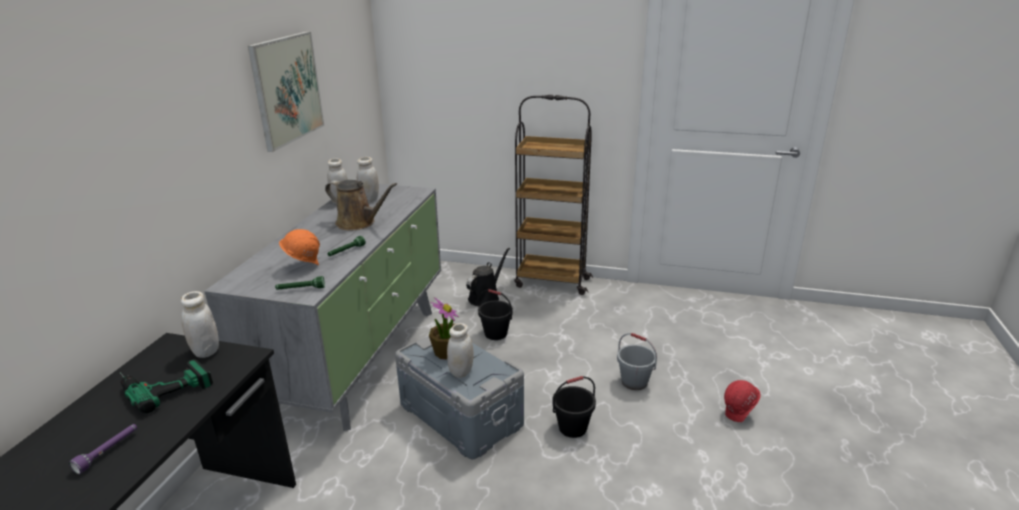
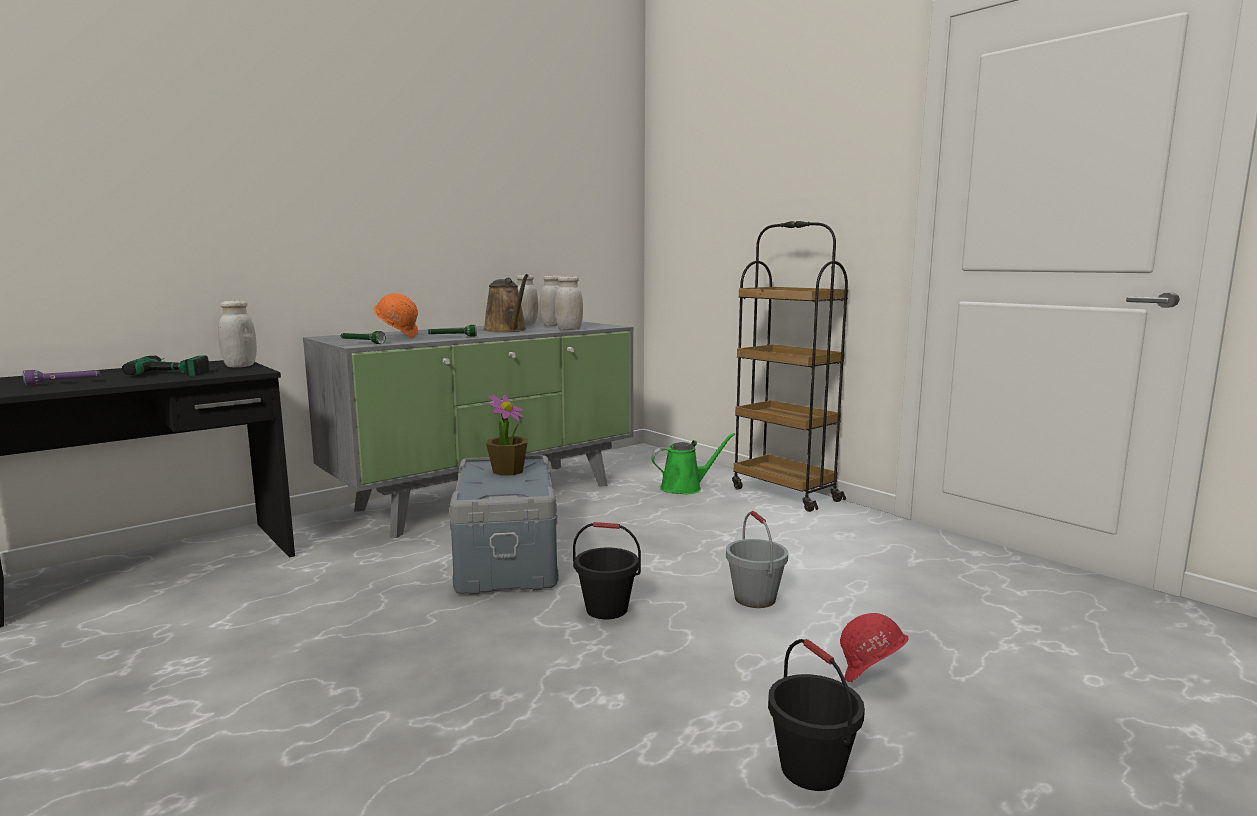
camera: 35 degrees right, 15 degrees down
picture [248,31,324,152] -> none
white jar [447,323,473,378] -> white jar moved to [555,276,583,330]
black watering can [466,248,510,306] -> green watering can [651,433,736,494]
black bucket [478,289,513,340] -> black bucket moved to [768,639,865,791]

